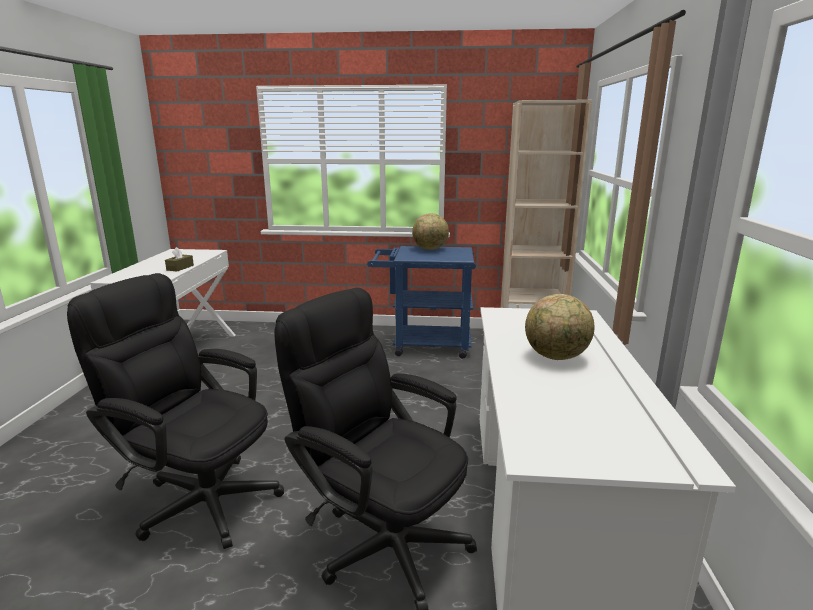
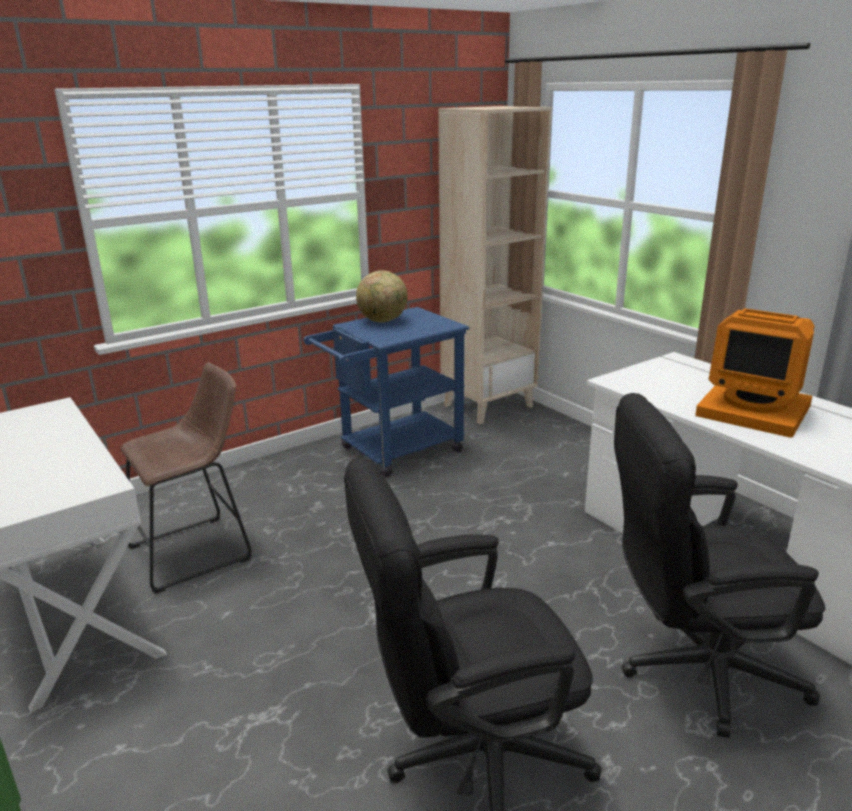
camera: 40 degrees left, 5 degrees up
brown tissue box [165,247,194,271] -> none
globe [525,294,594,360] -> monitor [695,308,815,438]
none -> brown stool [121,362,251,594]

